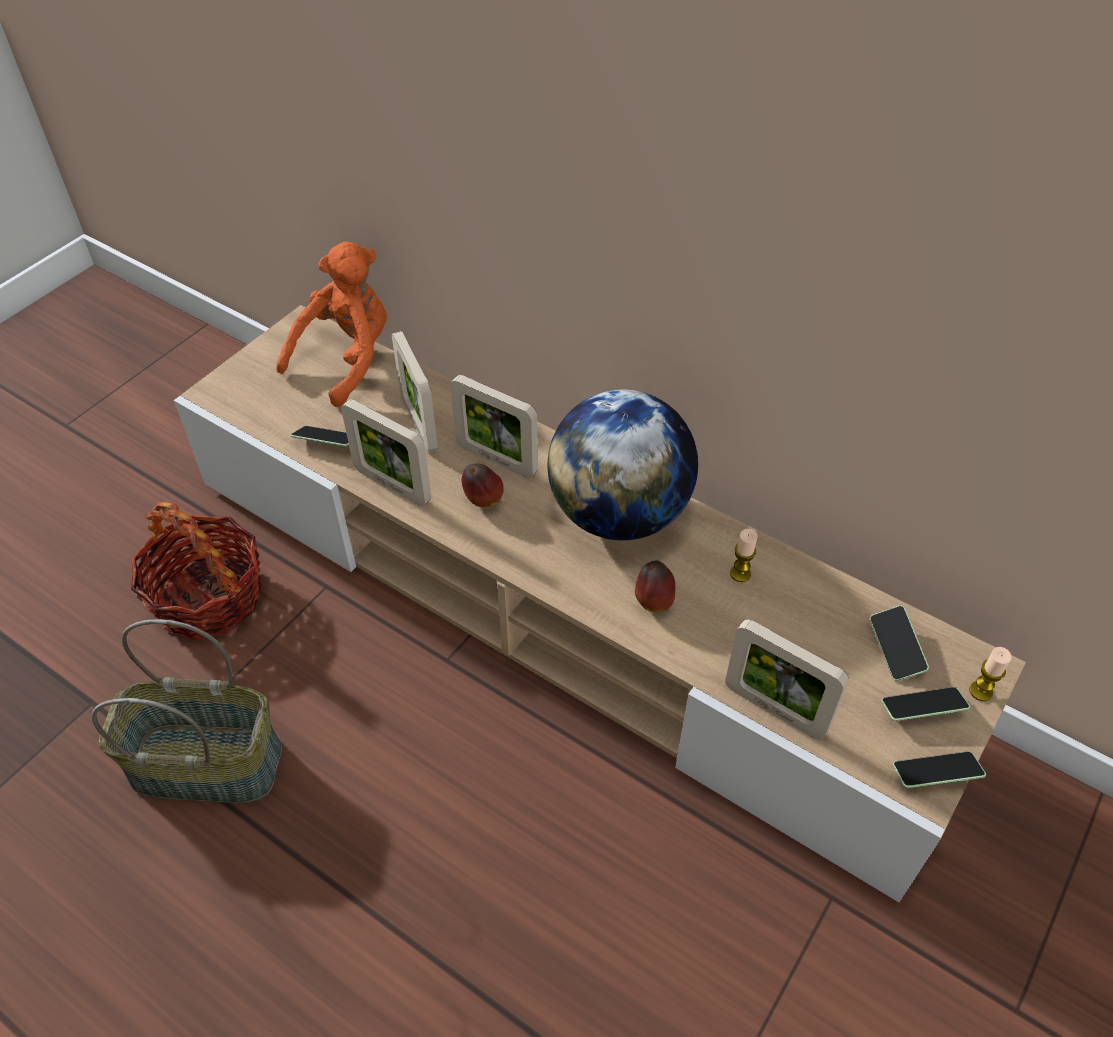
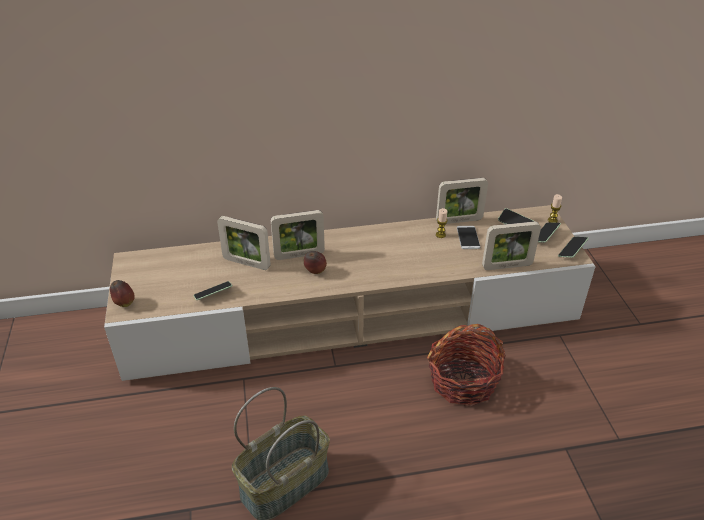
camera: 45 degrees left, 10 degrees down
basket [131,501,263,640] -> basket moved to [427,324,506,407]
orange plush toy [276,242,387,407] -> none
picture frame [341,399,431,506] -> picture frame moved to [436,178,488,224]
globe [547,389,698,541] -> none
apple [635,560,675,613] -> apple moved to [110,280,135,307]
none -> phone [457,226,480,249]

